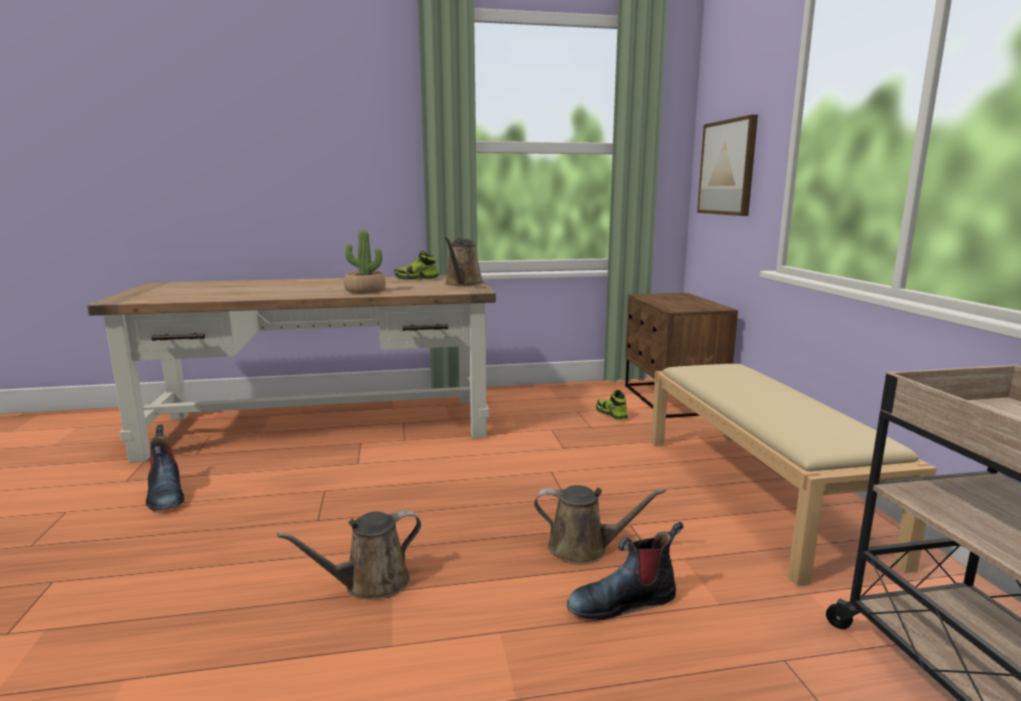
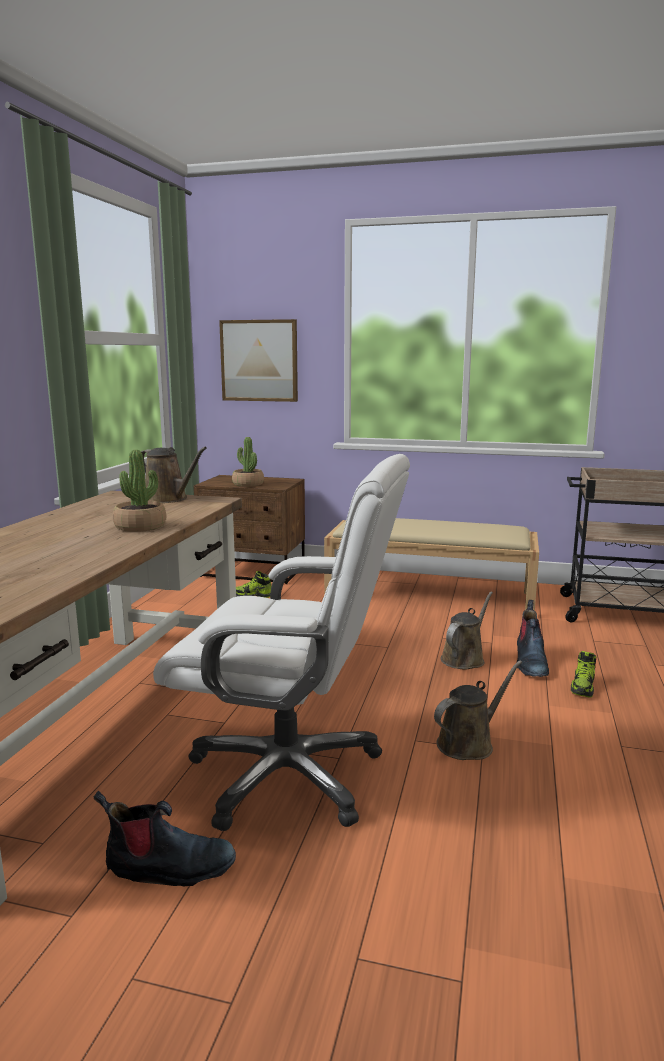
camera: 65 degrees left, 0 degrees up
brown watering can [277,510,421,599] -> brown watering can turned 120 degrees counterclockwise [434,661,522,760]
shoe [394,251,439,280] -> shoe moved to [571,651,596,698]
none -> white office chair [153,454,410,831]
none -> potted plant [232,437,264,487]

